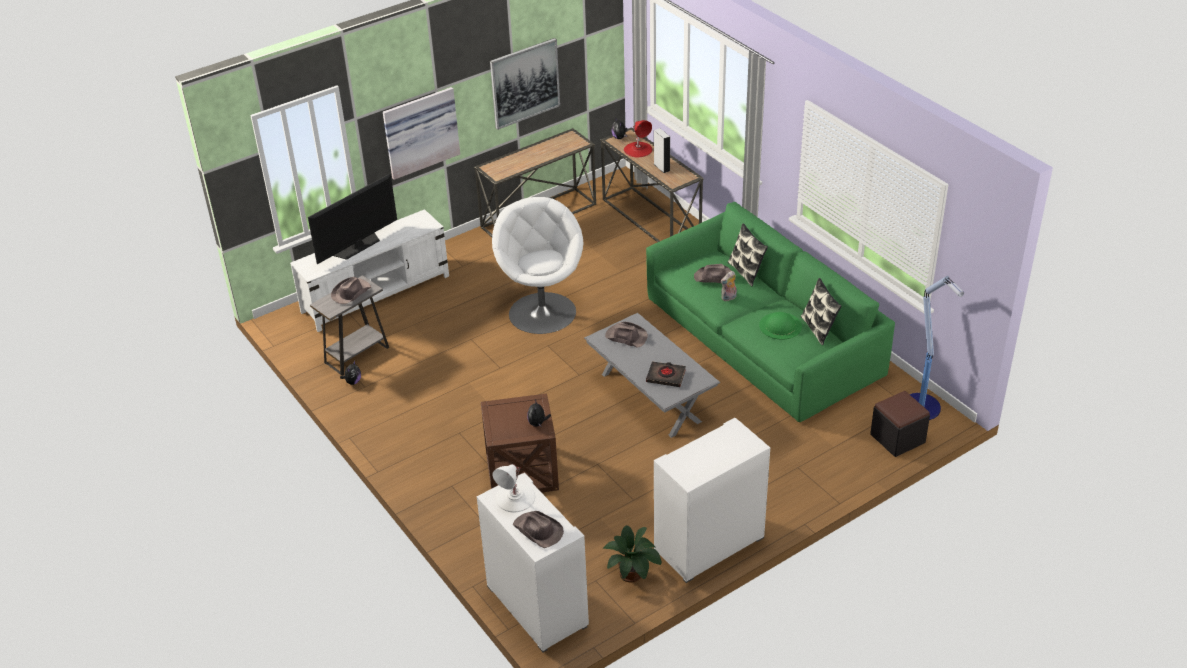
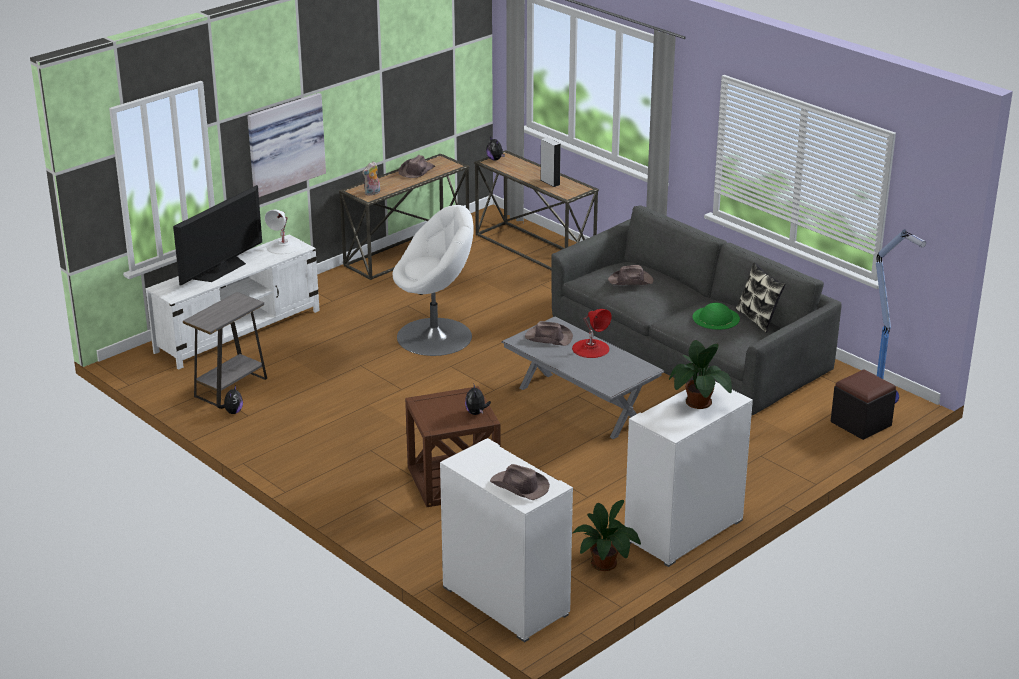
camera: 10 degrees left, 10 degrees down
brown hat [331,277,371,304] -> brown hat moved to [398,155,436,178]
picture [490,38,560,130] -> none
white armchair [492,197,584,334] -> white armchair turned 105 degrees clockwise [392,205,474,356]
white table lamp [492,464,535,512] -> white table lamp moved to [265,210,301,255]
red table lamp [624,120,652,157] -> red table lamp moved to [572,309,612,358]
green sofa [646,202,895,422] -> grey sofa [551,205,842,416]
black book [646,362,686,387] -> none
plush toy [721,271,737,301] -> plush toy moved to [362,161,380,196]
pillow [728,223,768,286] -> none
none -> potted plant [669,340,732,409]

